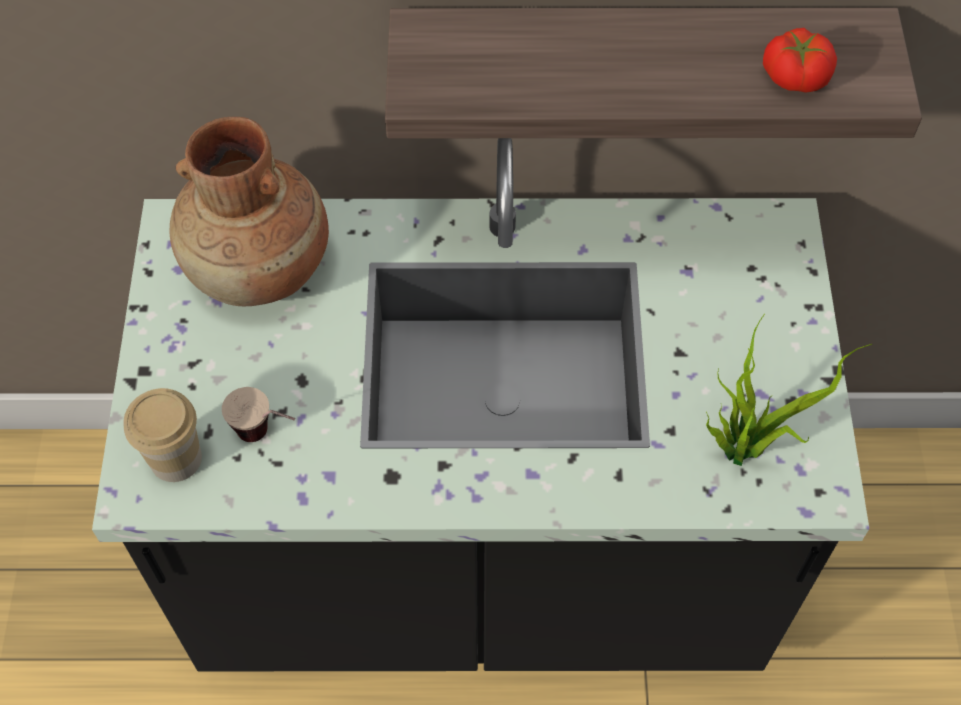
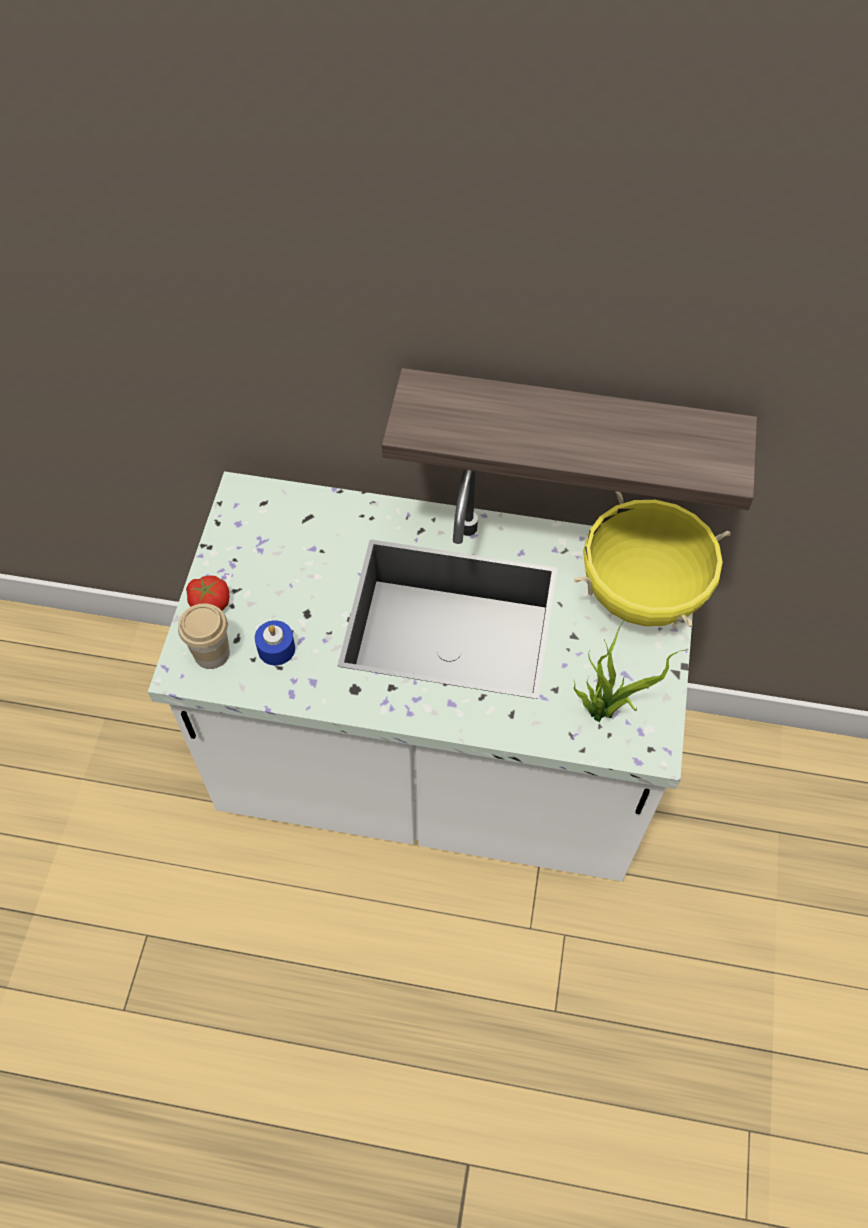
camera: 10 degrees right, 0 degrees up
black counter [92,138,869,671] -> white counter [148,469,693,881]
brown vase [169,117,329,306] -> none
cup [222,387,295,442] -> blue candle [255,620,295,665]
tomato [763,28,837,93] -> tomato moved to [186,576,229,611]
none -> yellow cooking pot [573,491,731,628]

